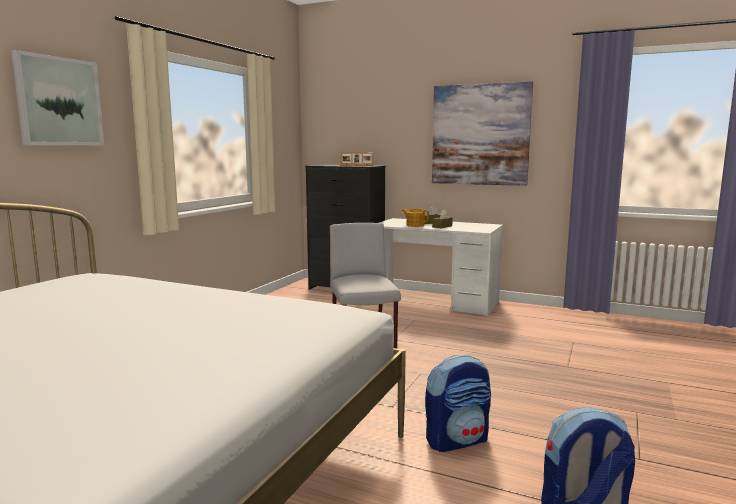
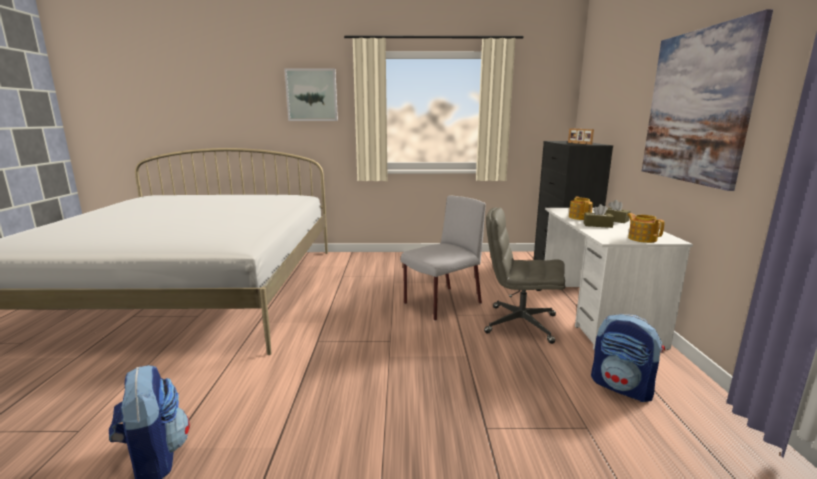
camera: 65 degrees right, 5 degrees up
backpack [425,355,491,452] -> backpack moved to [591,314,665,402]
none -> grey office chair [484,207,565,344]
none -> teapot [627,213,665,243]

